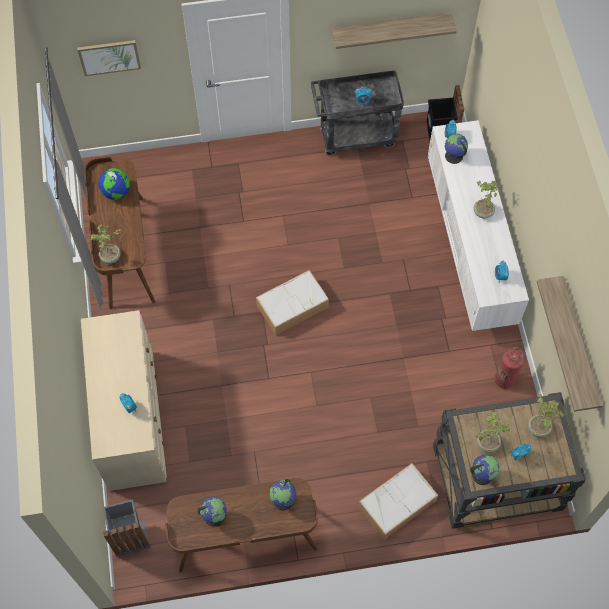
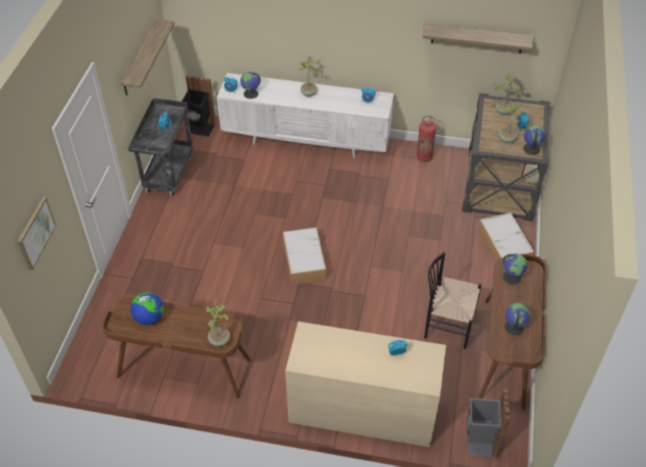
camera: 70 degrees left, 15 degrees down
none -> black chair [424,252,481,349]

